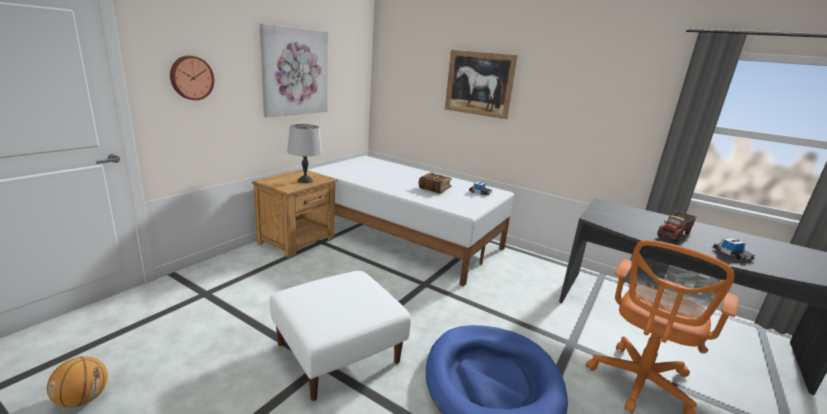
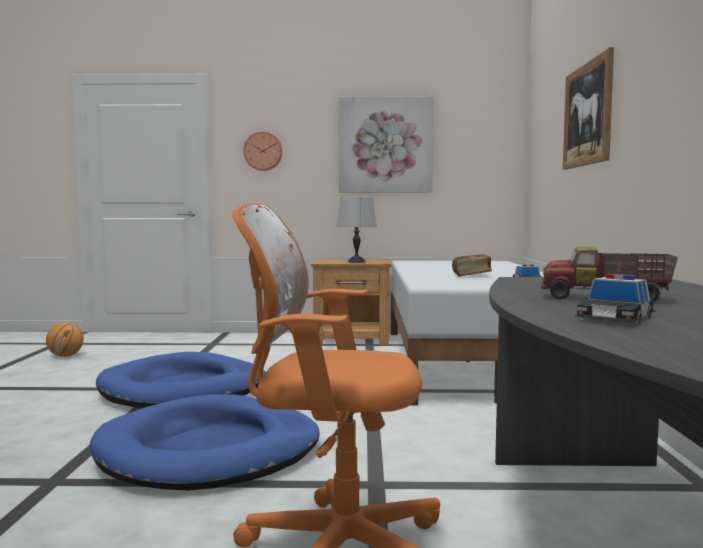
camera: 60 degrees right, 15 degrees down
white ottoman [270,271,411,401] -> blue dog bed [96,352,266,408]

